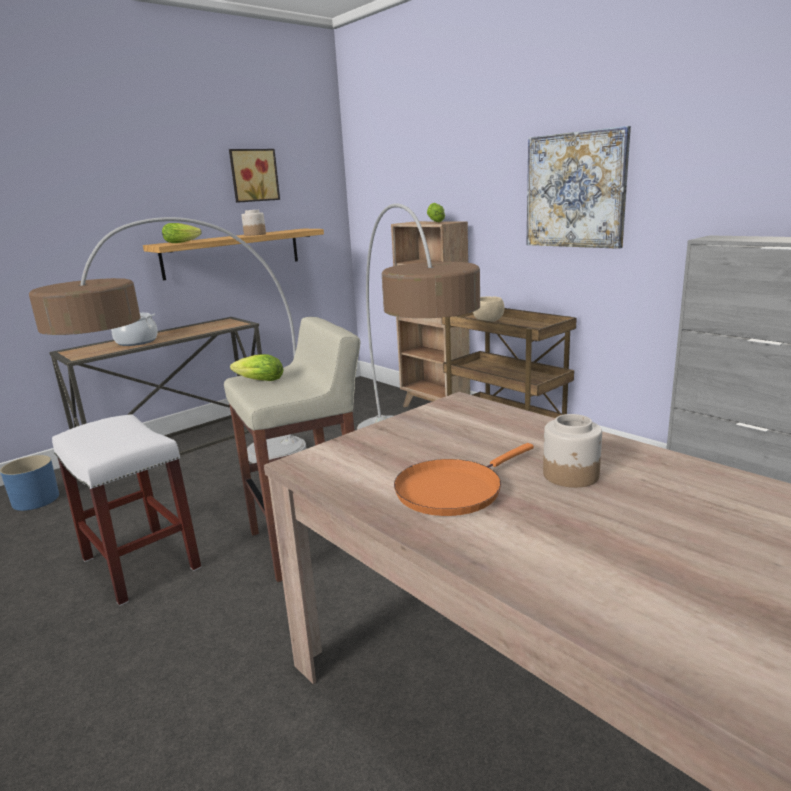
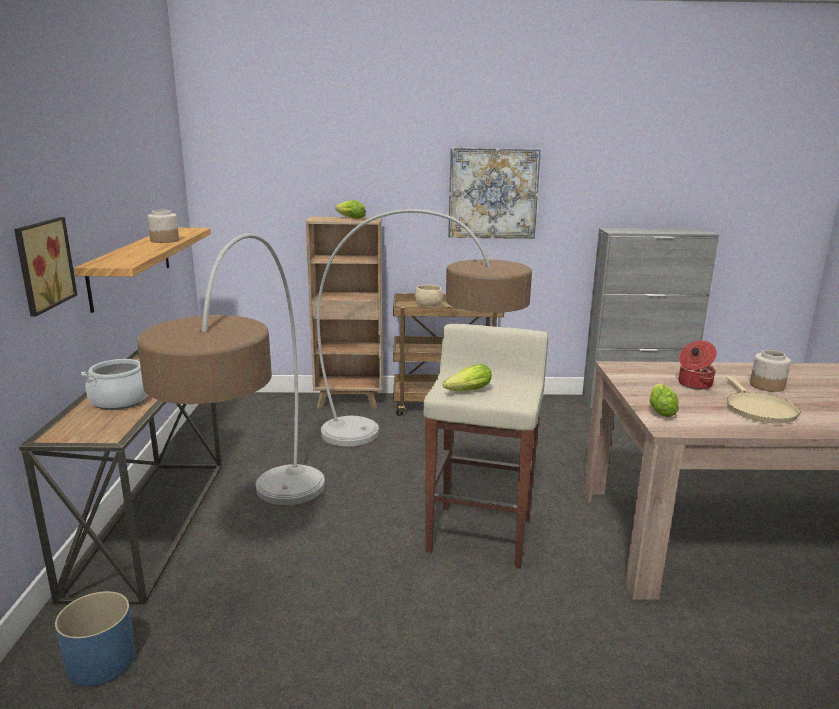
camera: 50 degrees left, 0 degrees up
white stool [52,414,201,606] -> none
lettuce [162,223,201,243] -> lettuce moved to [649,383,679,417]
picture [229,149,280,203] -> picture moved to [14,217,77,316]
orange frying pan [394,443,534,516] -> beige frying pan [726,376,801,423]
none -> cooking pot [679,341,717,390]

